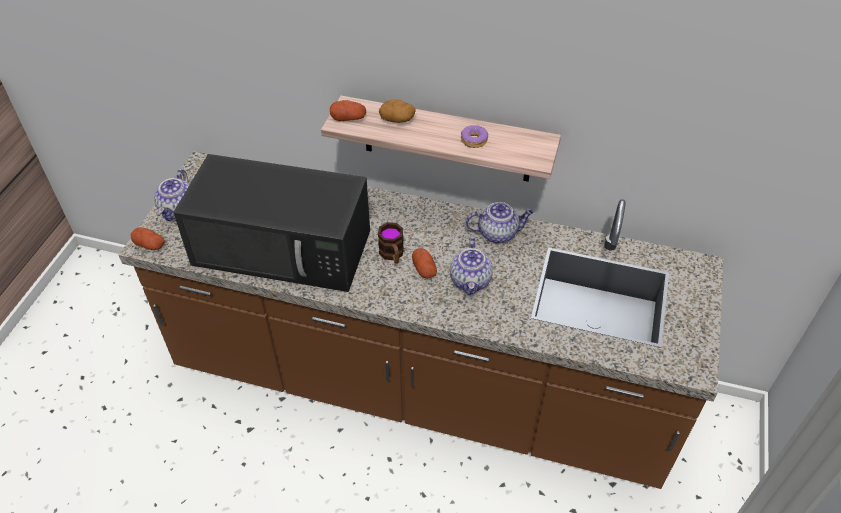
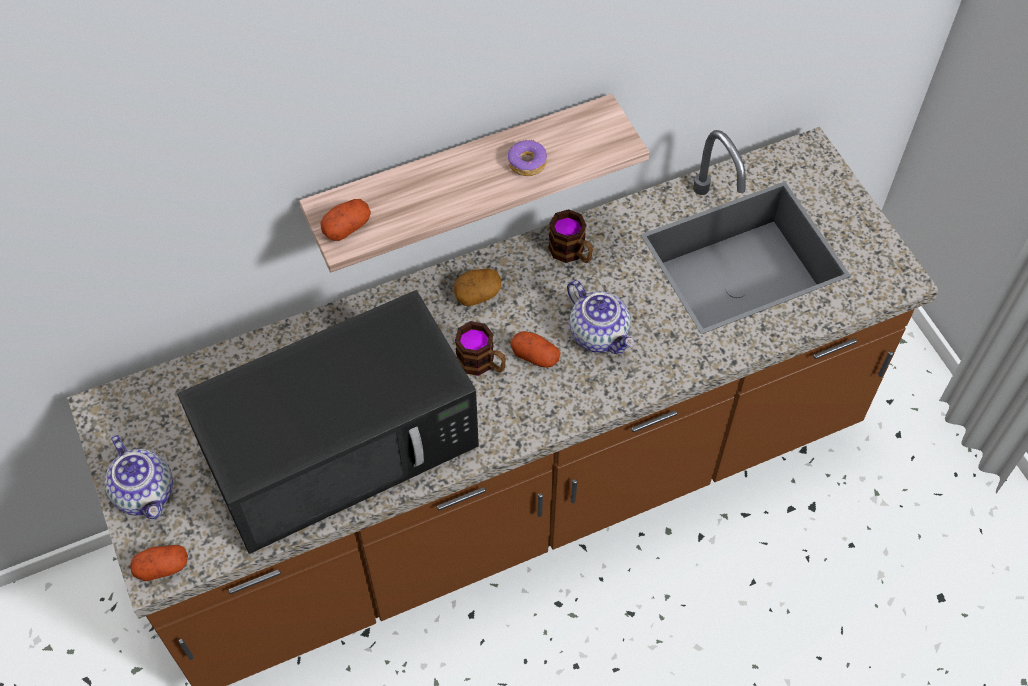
camera: 40 degrees left, 10 degrees up
potato [379,100,416,123] -> potato moved to [453,268,502,306]
teapot [466,202,533,243] -> mug [548,209,593,263]

